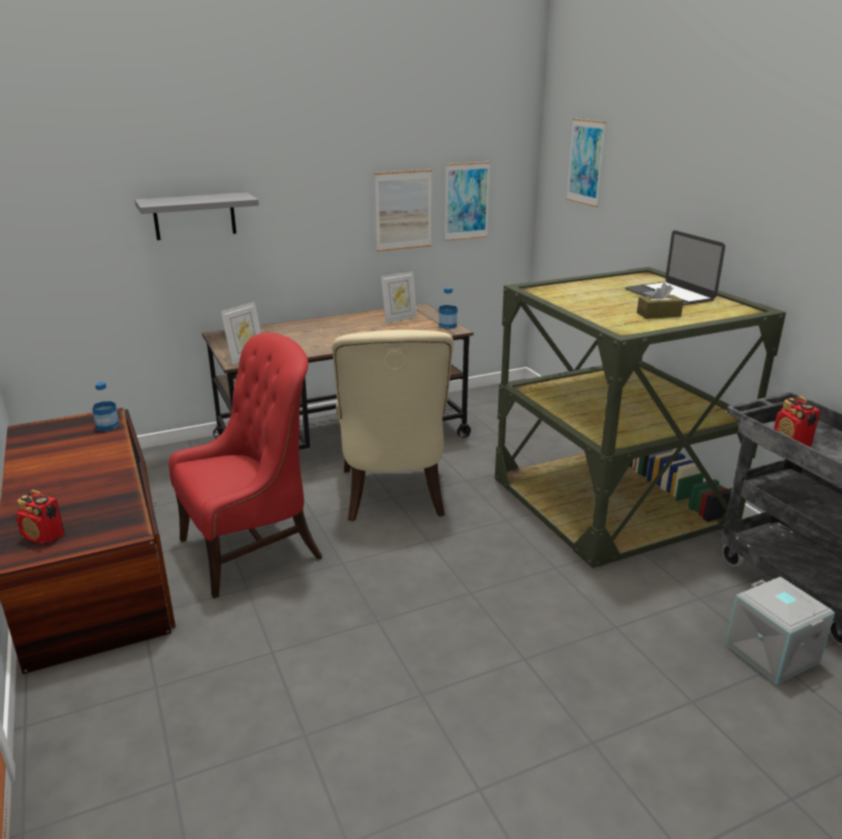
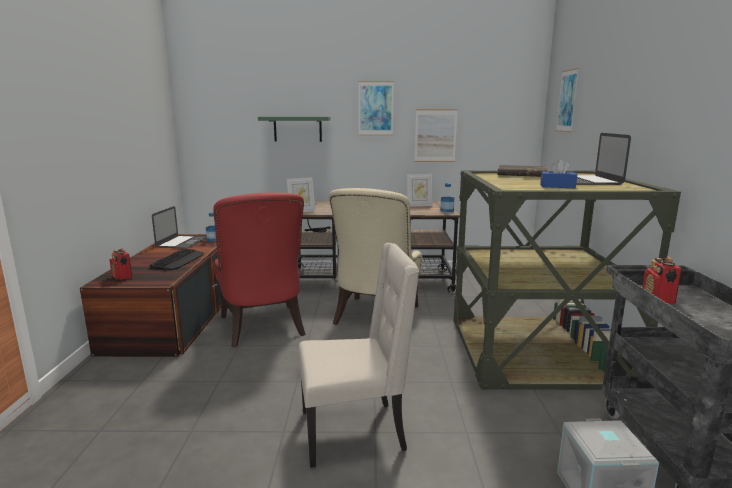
camera: 25 degrees right, 10 degrees down
grey shelf [135,192,259,240] -> green shelf [258,117,331,142]
red chair [169,332,322,598] -> red chair turned 75 degrees clockwise [213,192,306,347]
picture [445,162,490,241] -> picture moved to [359,81,394,136]
brown tissue box [637,283,683,319] -> blue tissue box [540,160,577,188]
none -> keyboard [149,249,204,270]
none -> laptop [152,206,206,249]
none -> beige chair [298,243,419,468]
none -> brown book [497,165,547,177]

